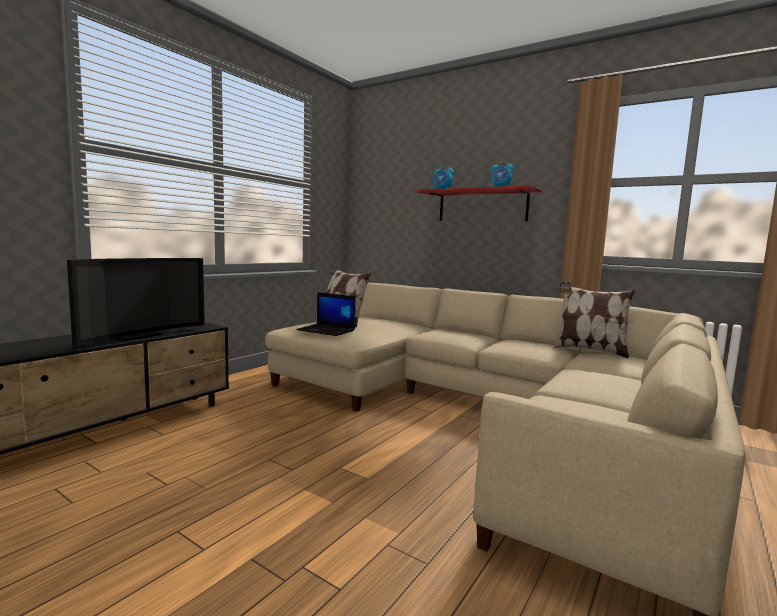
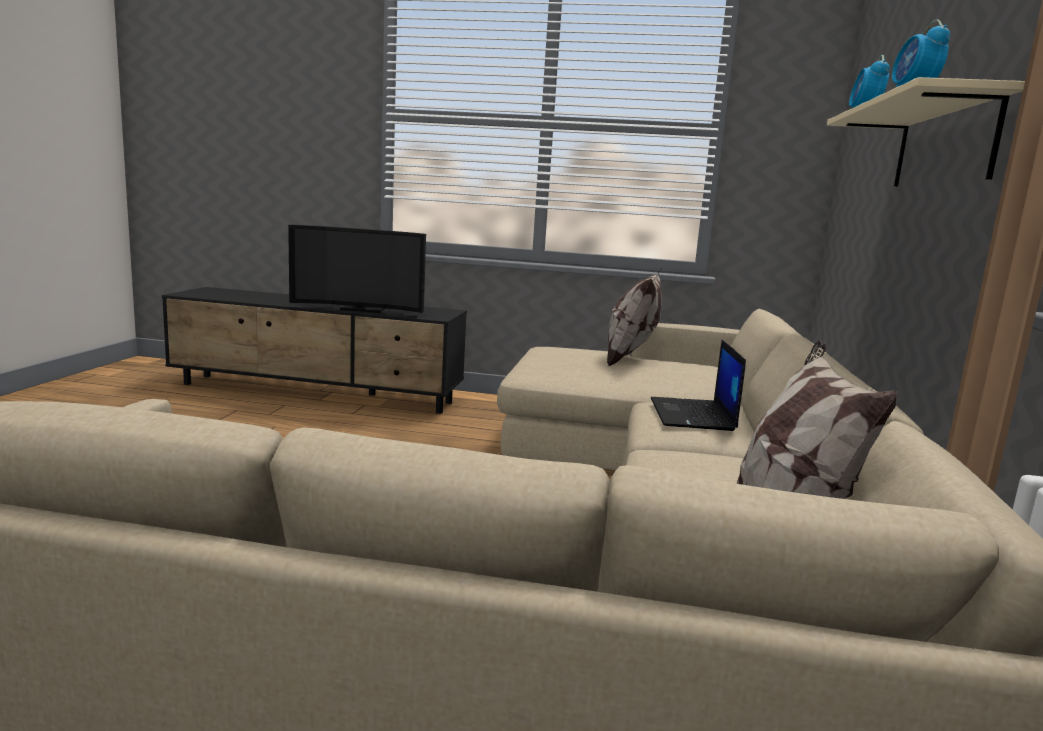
camera: 65 degrees right, 5 degrees up
laptop [296,292,356,336] -> laptop moved to [651,340,746,431]
red shelf [417,185,542,221] -> beige shelf [827,77,1025,187]

